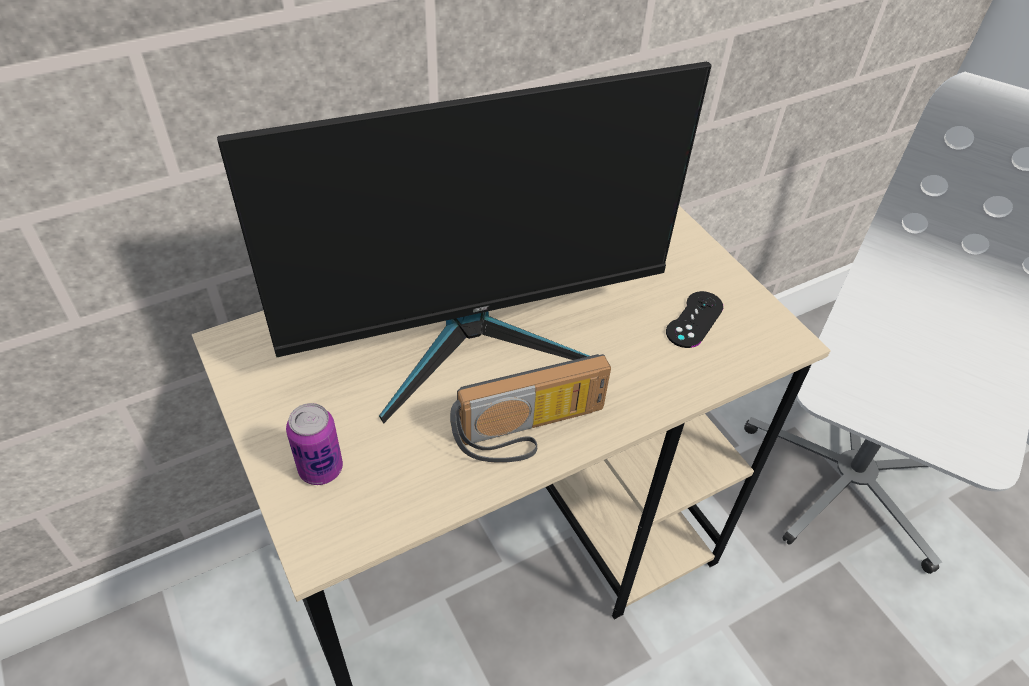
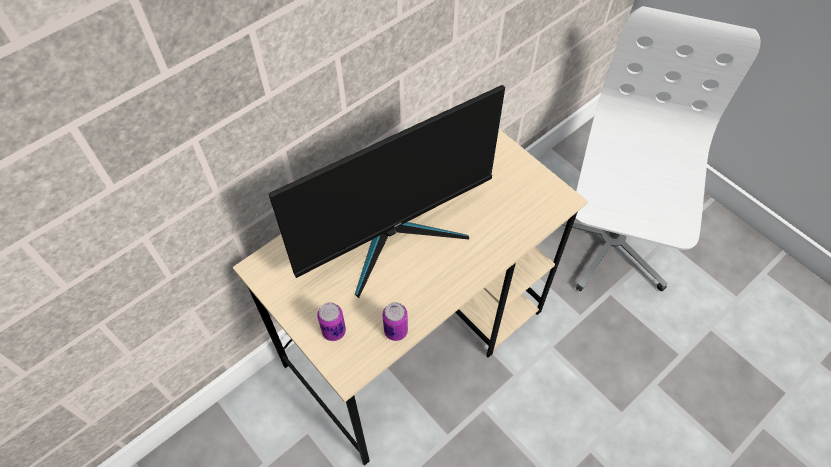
camera: 10 degrees left, 10 degrees up
radio [450,354,611,463] -> none
black game controller [666,291,723,348] -> none
none -> can [382,302,408,341]

